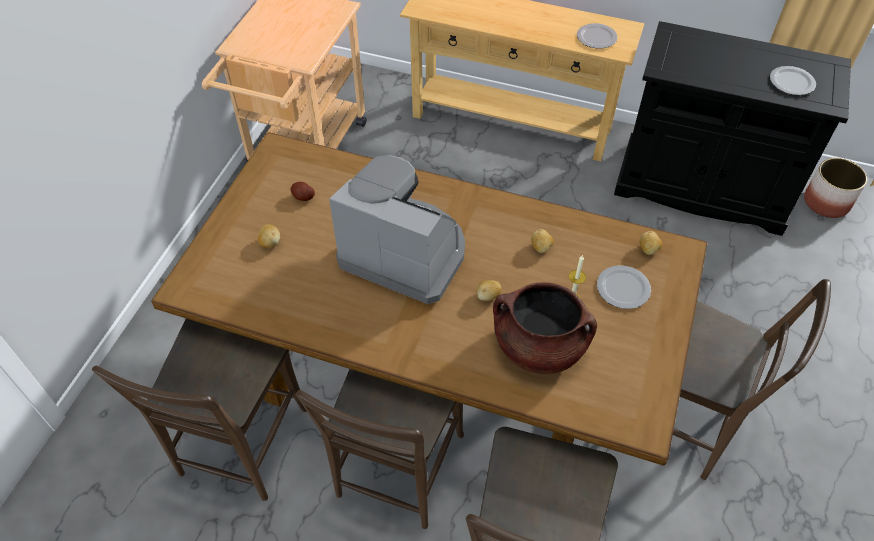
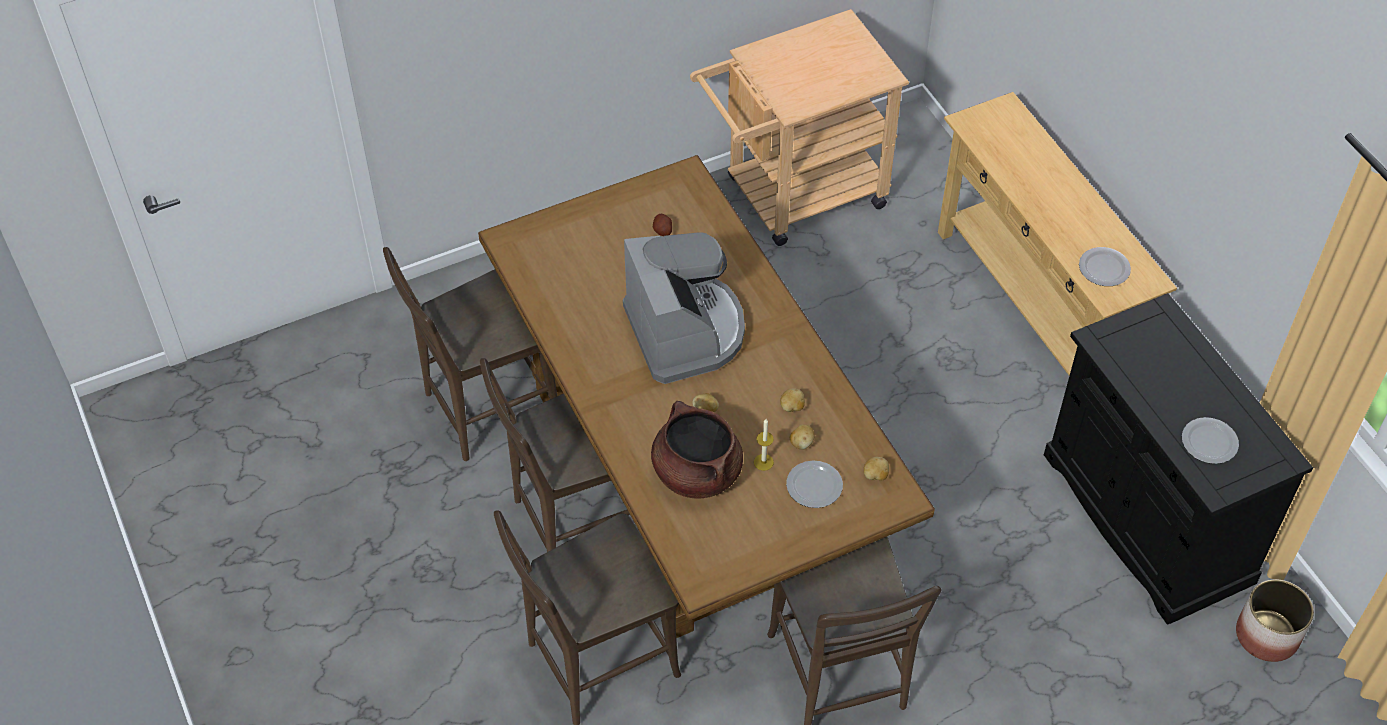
camera: 45 degrees right, 0 degrees up
potato [258,225,280,248] -> potato moved to [790,424,815,450]

